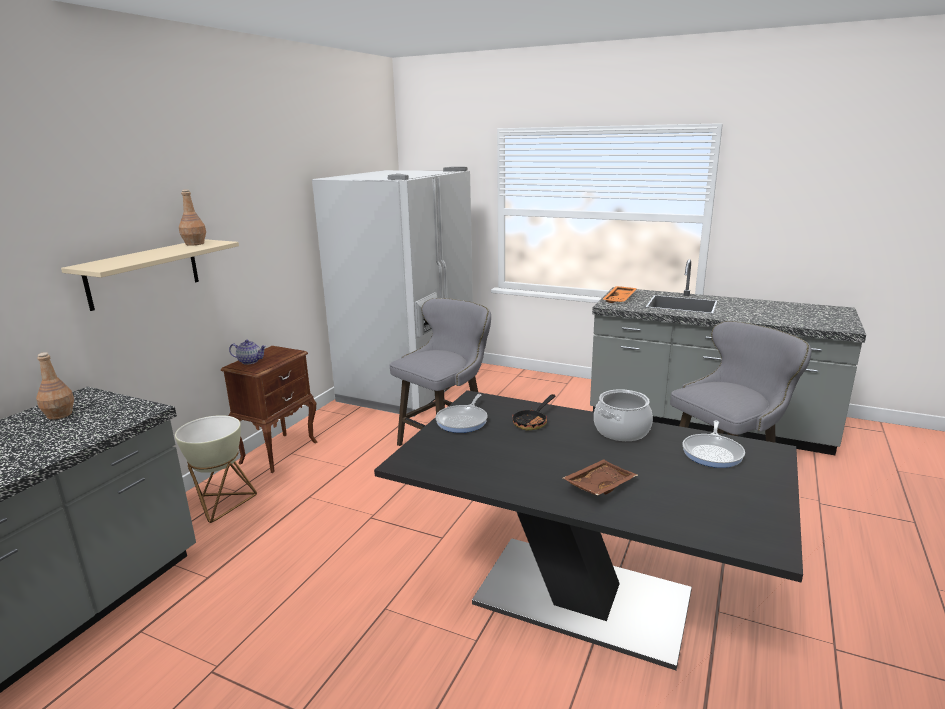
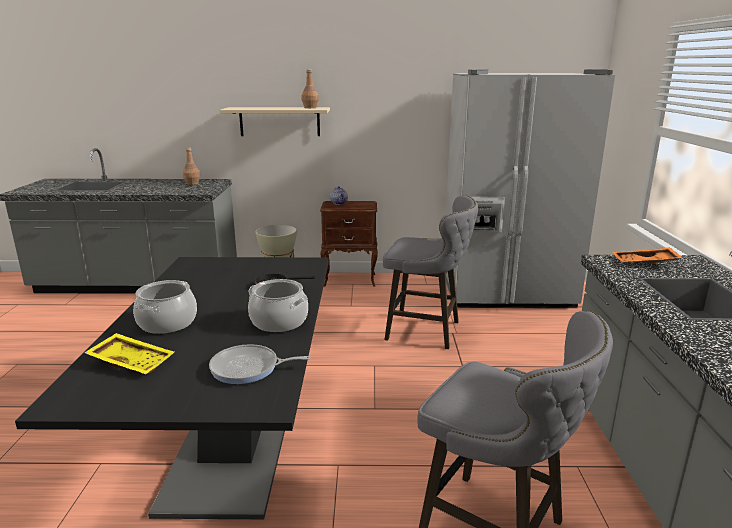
camera: 65 degrees right, 0 degrees up
frying pan [436,394,488,433] -> none
brown tray [563,459,638,495] -> cooking pot [133,280,197,334]
none -> yellow tray [84,333,174,374]

